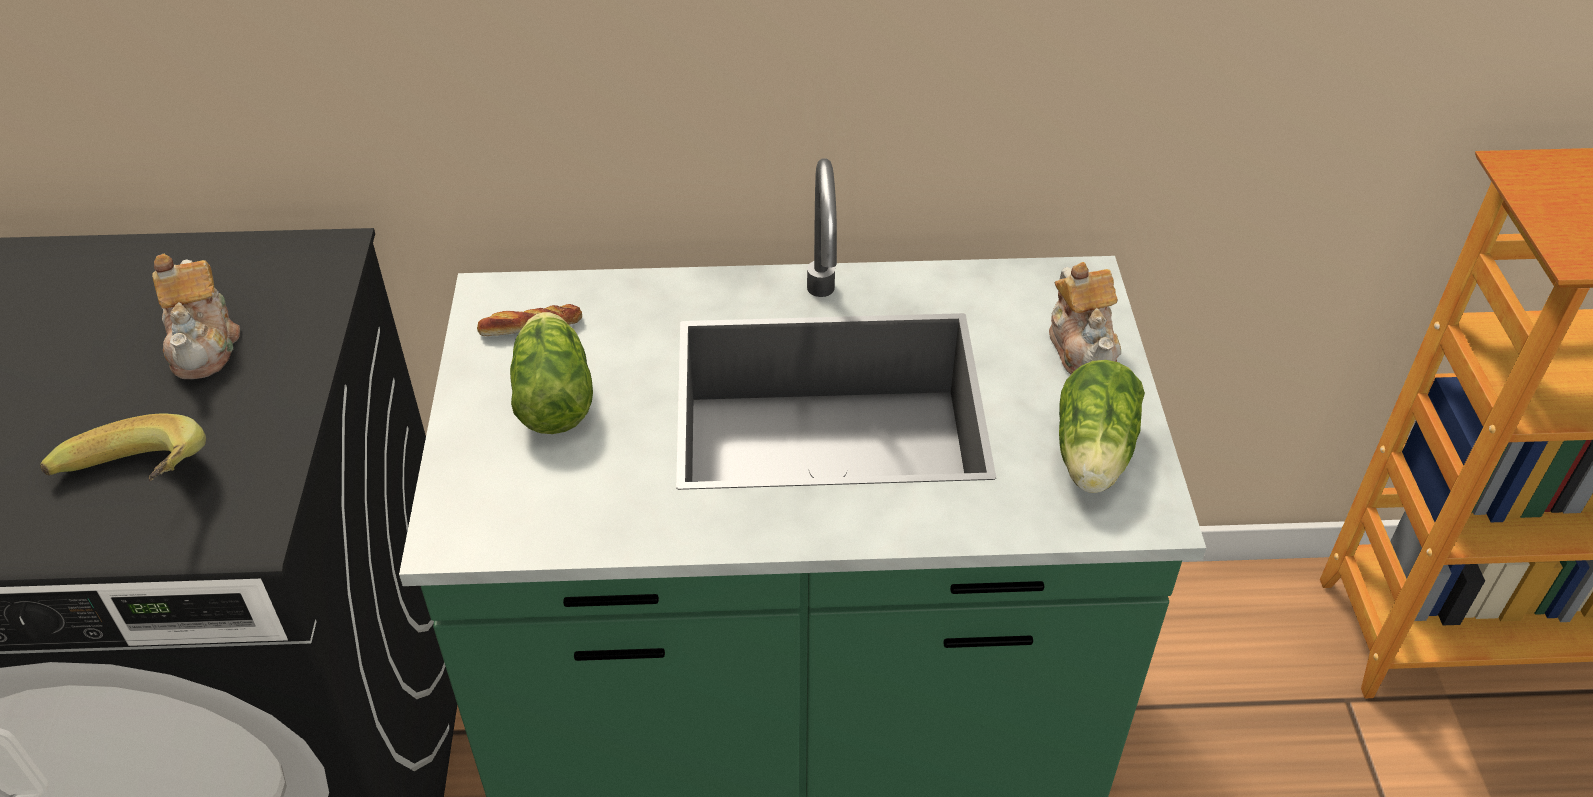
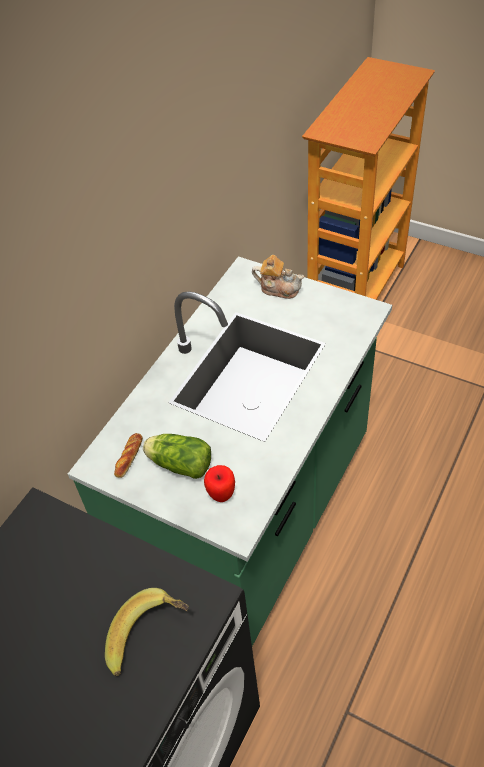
camera: 55 degrees left, 5 degrees up
teapot [152,254,240,379] -> none
lettuce [1059,360,1145,493] -> none
none -> apple [204,465,235,502]

